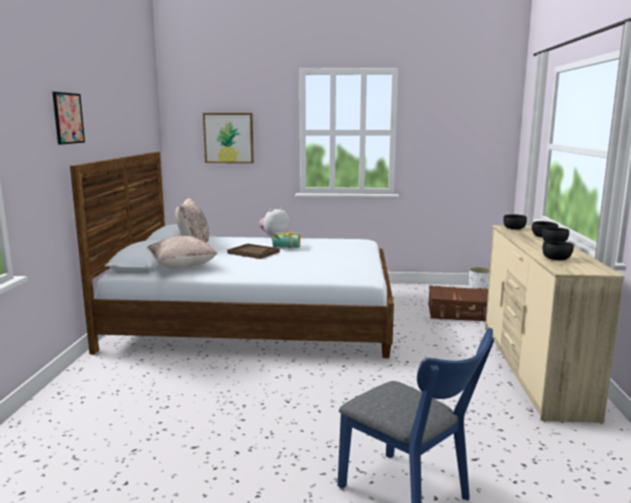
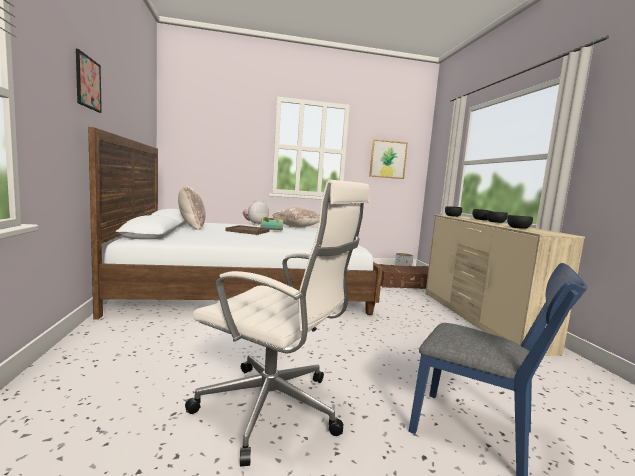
camera: 15 degrees left, 5 degrees down
beige pillow [147,236,218,269] -> beige pillow moved to [272,207,320,228]
picture [203,113,254,163] -> picture moved to [369,139,408,179]
none -> white office chair [185,179,369,466]

